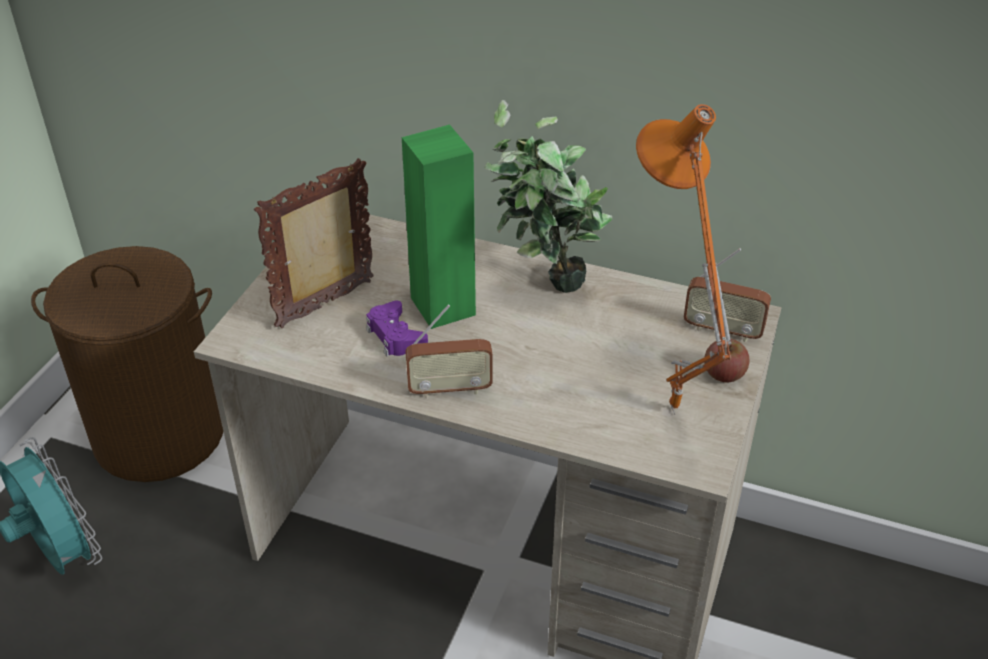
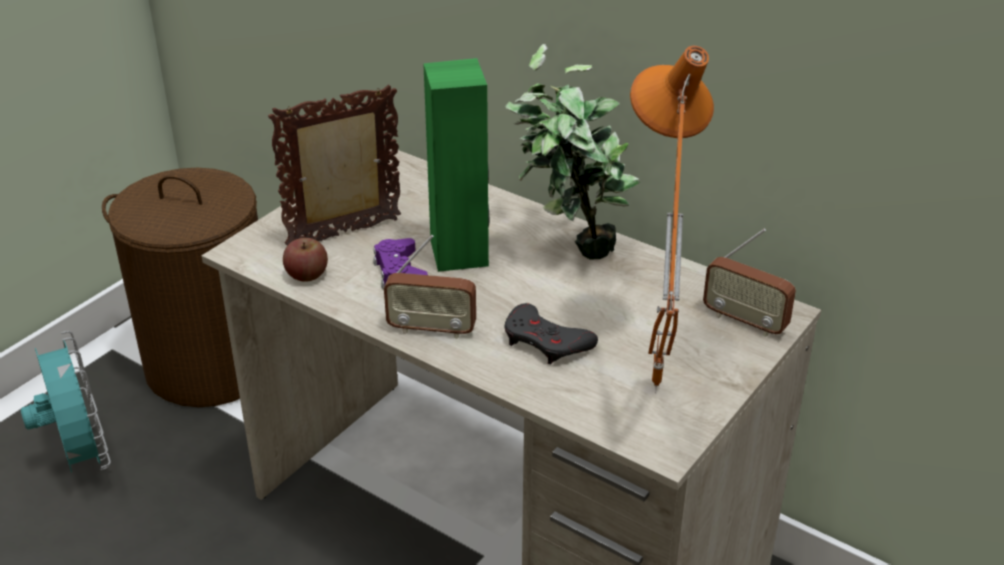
camera: 15 degrees right, 5 degrees down
apple [704,339,749,382] -> apple moved to [283,238,328,282]
none -> grey game controller [504,303,598,364]

